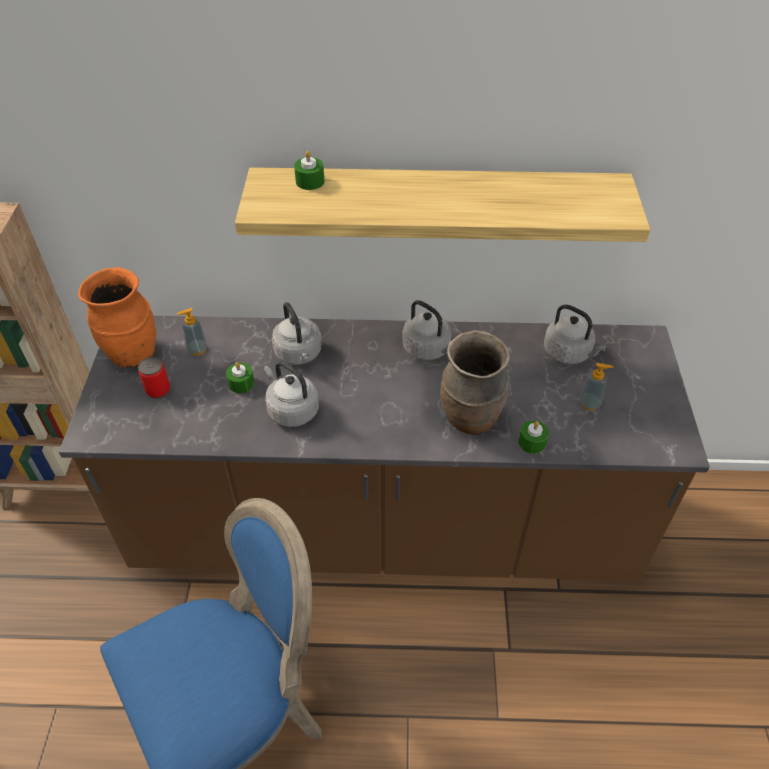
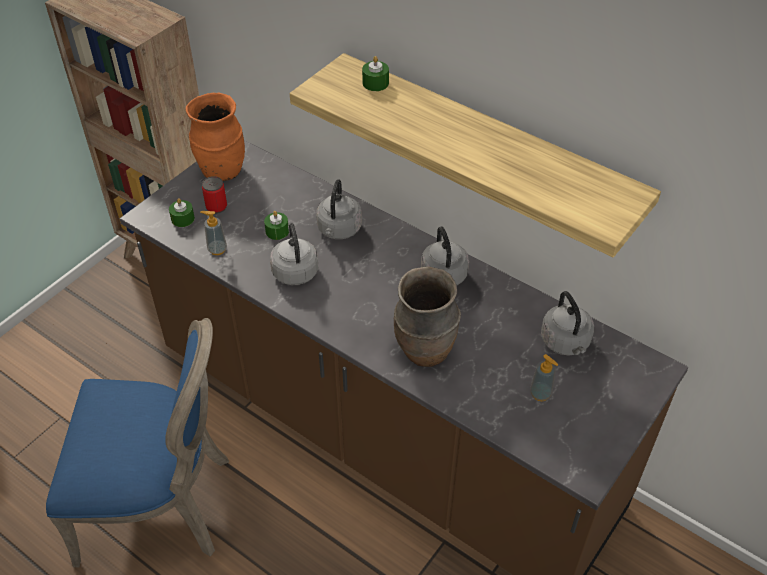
camera: 35 degrees right, 0 degrees up
soap dispenser [177,308,207,355] -> soap dispenser moved to [200,211,227,255]
green candle [518,420,549,454] -> green candle moved to [169,198,195,227]

